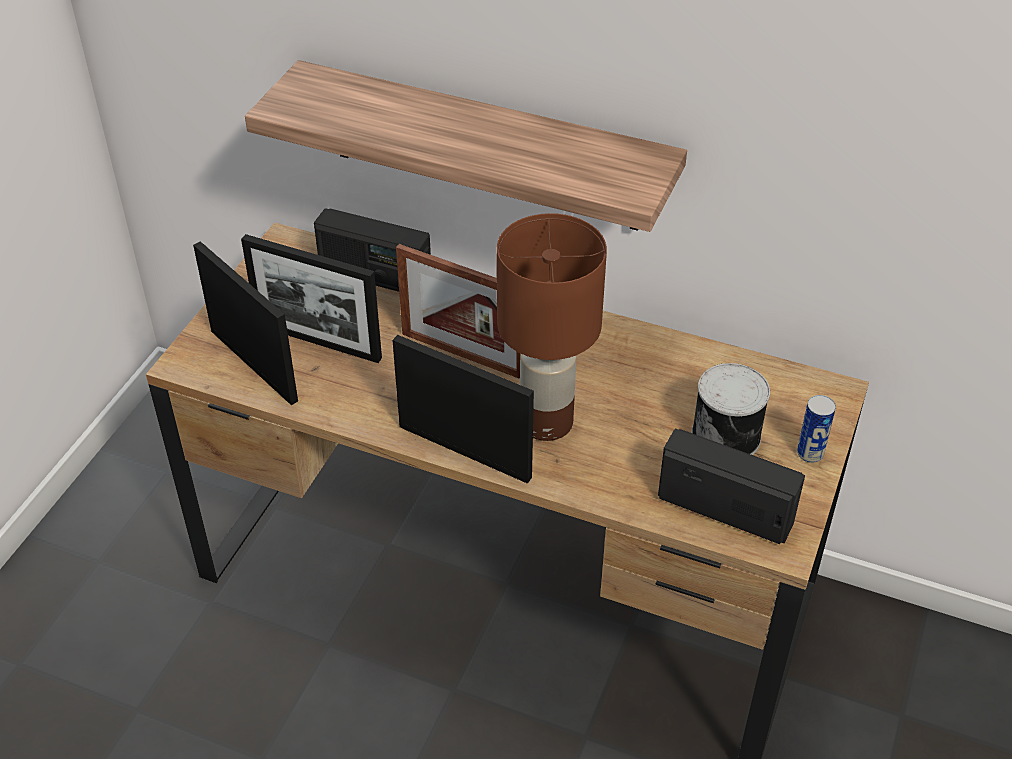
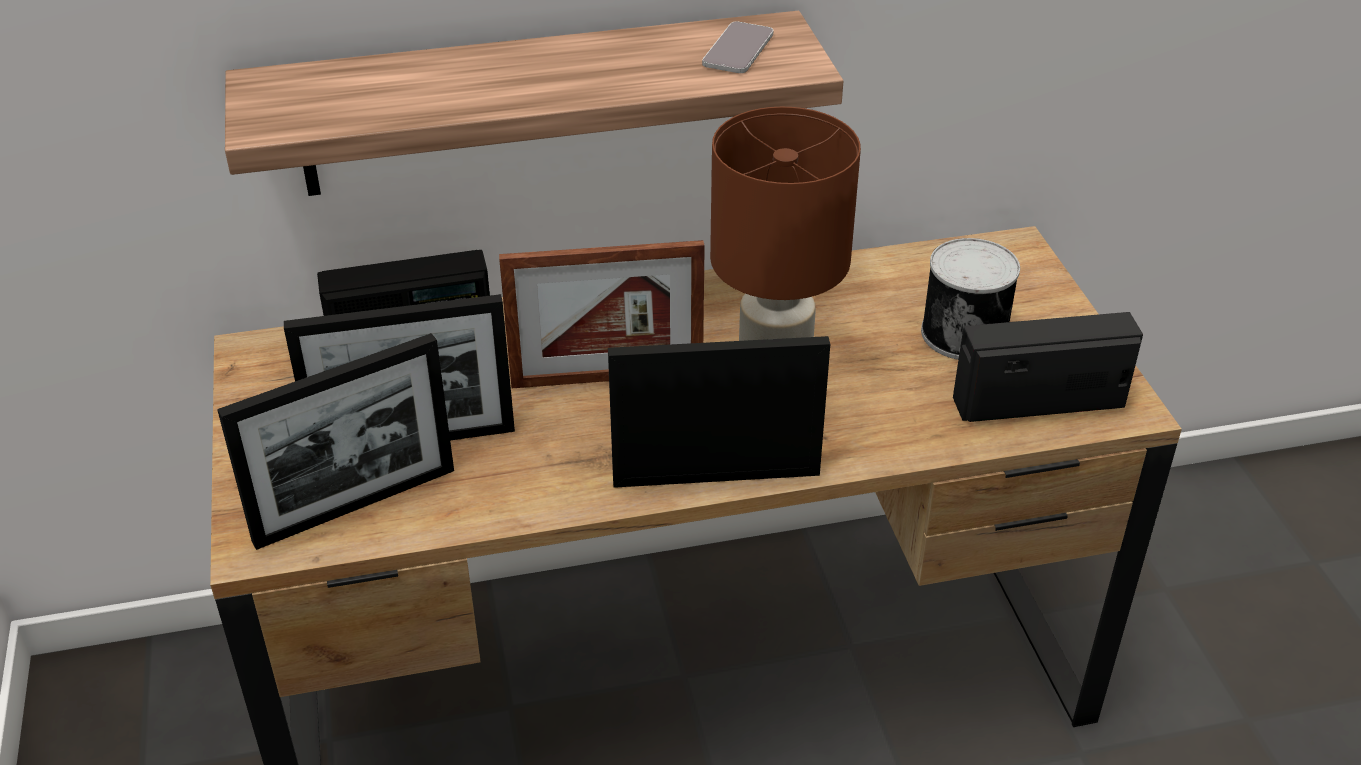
camera: 35 degrees left, 5 degrees down
picture frame [193,241,298,405] -> picture frame turned 135 degrees clockwise [217,333,454,550]
can [797,395,836,463] -> none
none -> phone [702,22,773,73]

